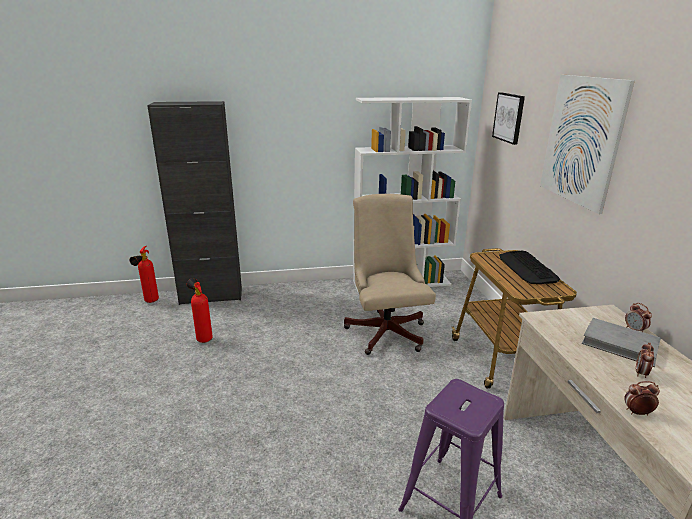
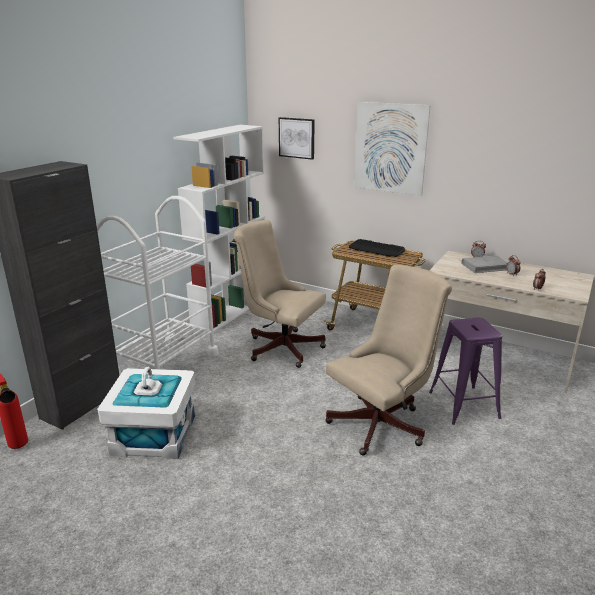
camera: 50 degrees left, 0 degrees up
fire extinguisher [187,278,213,343] -> white storage box [97,366,195,459]
none -> white cart [97,196,218,375]
none -> beige office chair [325,264,452,456]

